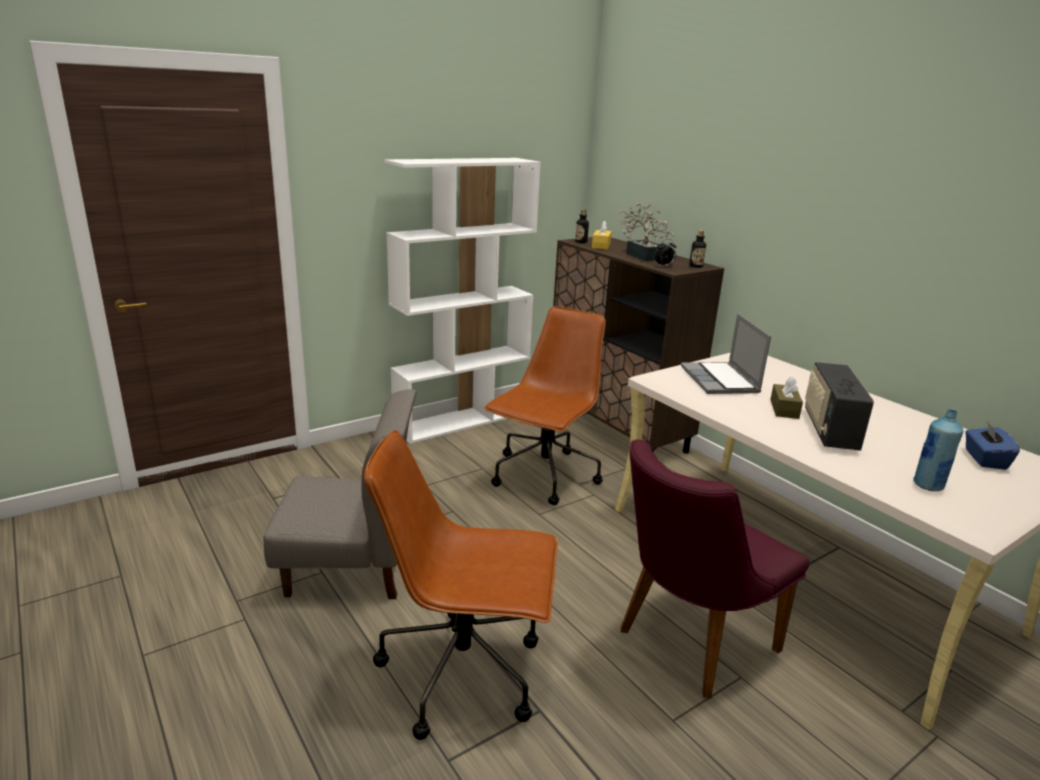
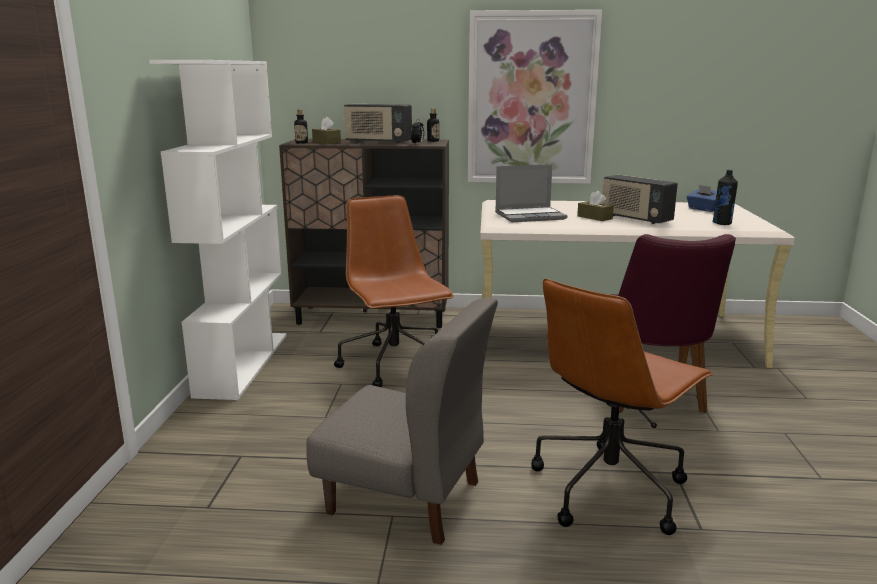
camera: 50 degrees left, 5 degrees down
grey chair [264,389,417,599] -> grey chair turned 75 degrees clockwise [307,298,498,545]
yellow tissue box [592,220,612,249] -> brown tissue box [312,117,341,144]
potted plant [620,203,675,261] -> radio [343,104,412,144]
laptop [681,313,771,394] -> laptop turned 45 degrees counterclockwise [495,164,568,222]
blue bottle [913,409,964,491] -> black bottle [712,170,738,225]
none -> picture [468,10,602,184]

